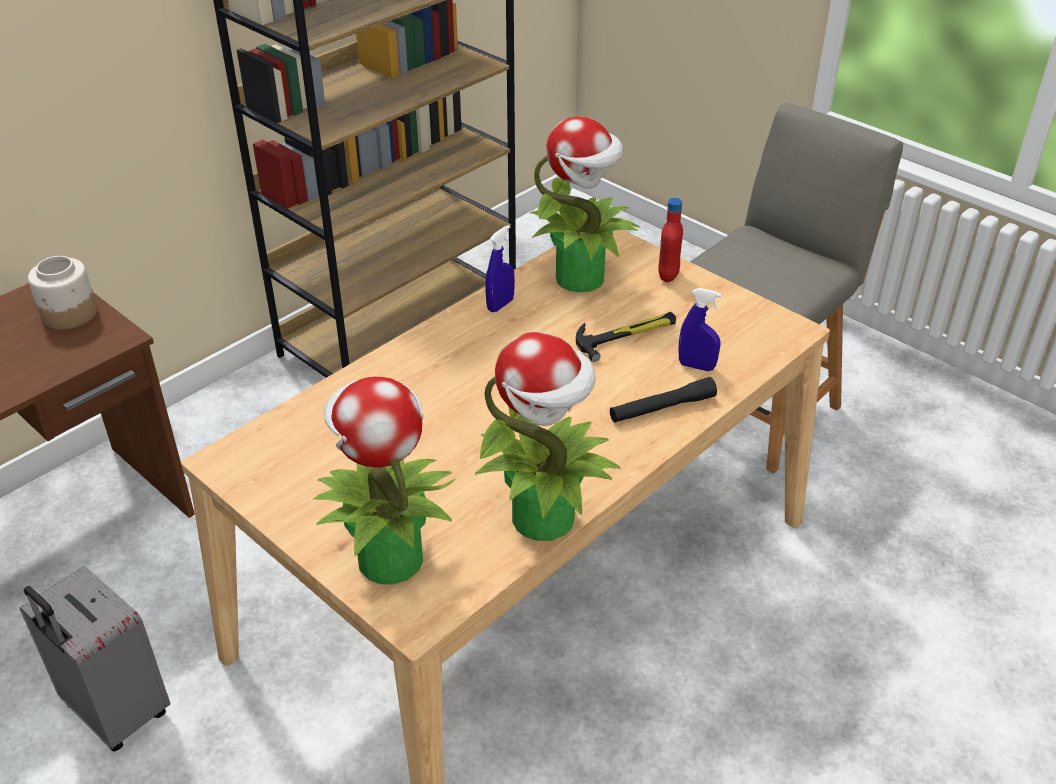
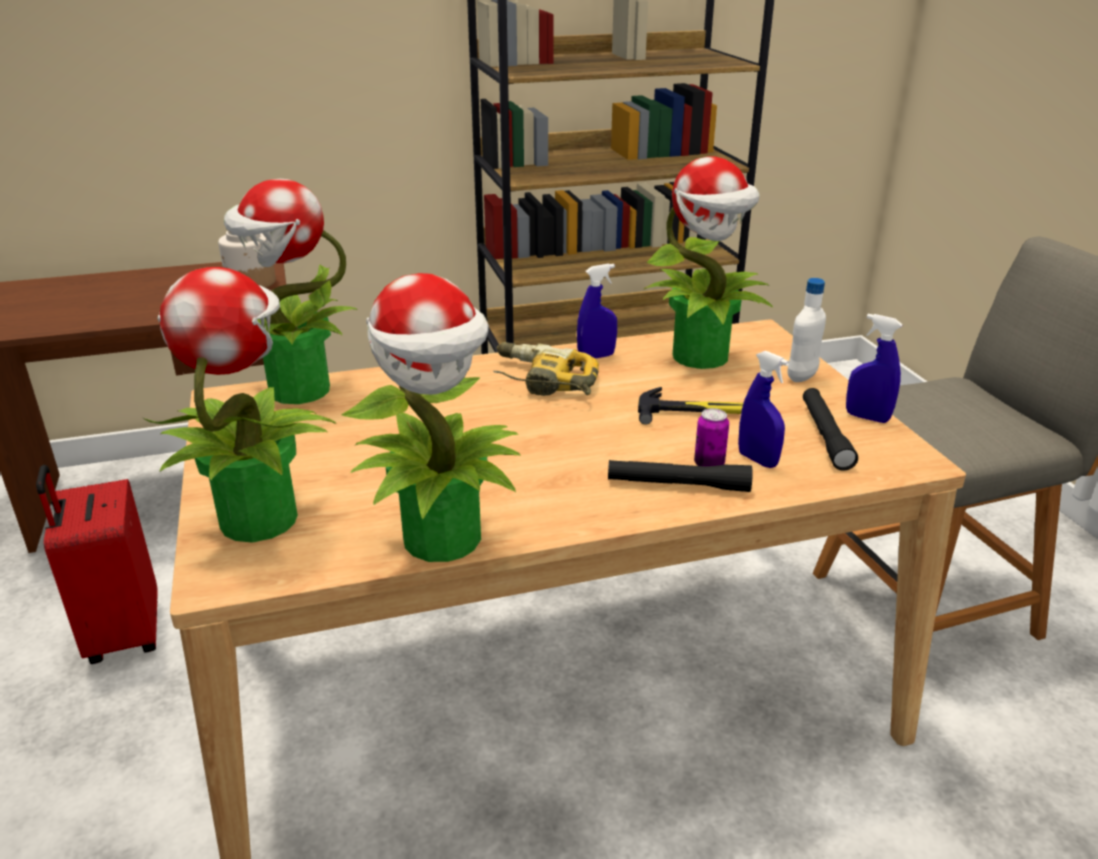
camera: 30 degrees right, 10 degrees down
grey suitcase [20,566,170,752] -> red suitcase [36,465,158,664]
red bottle [659,198,683,282] -> white bottle [787,278,826,382]
none -> potted plant [224,179,358,404]
none -> power drill [493,342,599,396]
none -> can [694,408,729,466]
none -> black flashlight [803,388,858,471]
none -> blue spray bottle [846,314,902,423]

